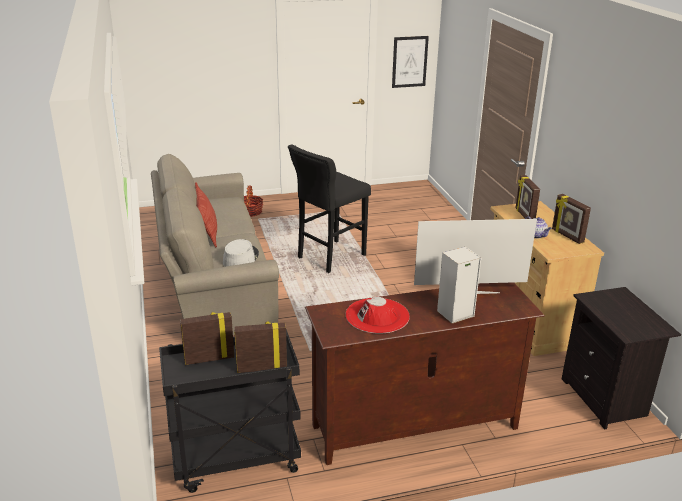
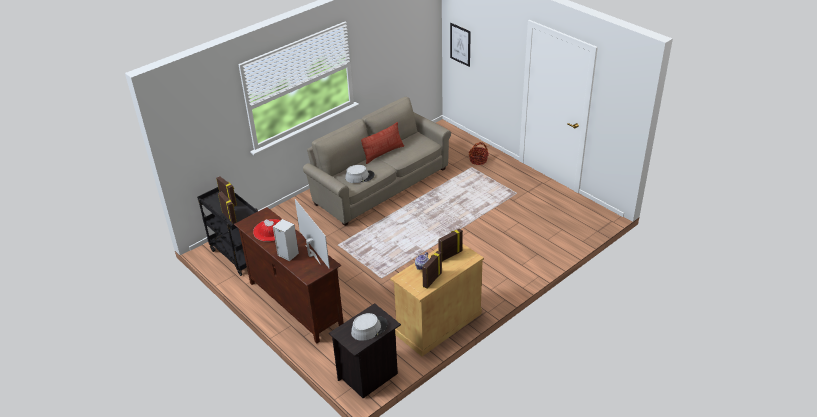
camera: 65 degrees right, 10 degrees up
black stool [288,145,371,273] -> none
picture [392,36,429,88] -> picture moved to [450,23,471,67]
none -> grey hat [351,313,388,341]

